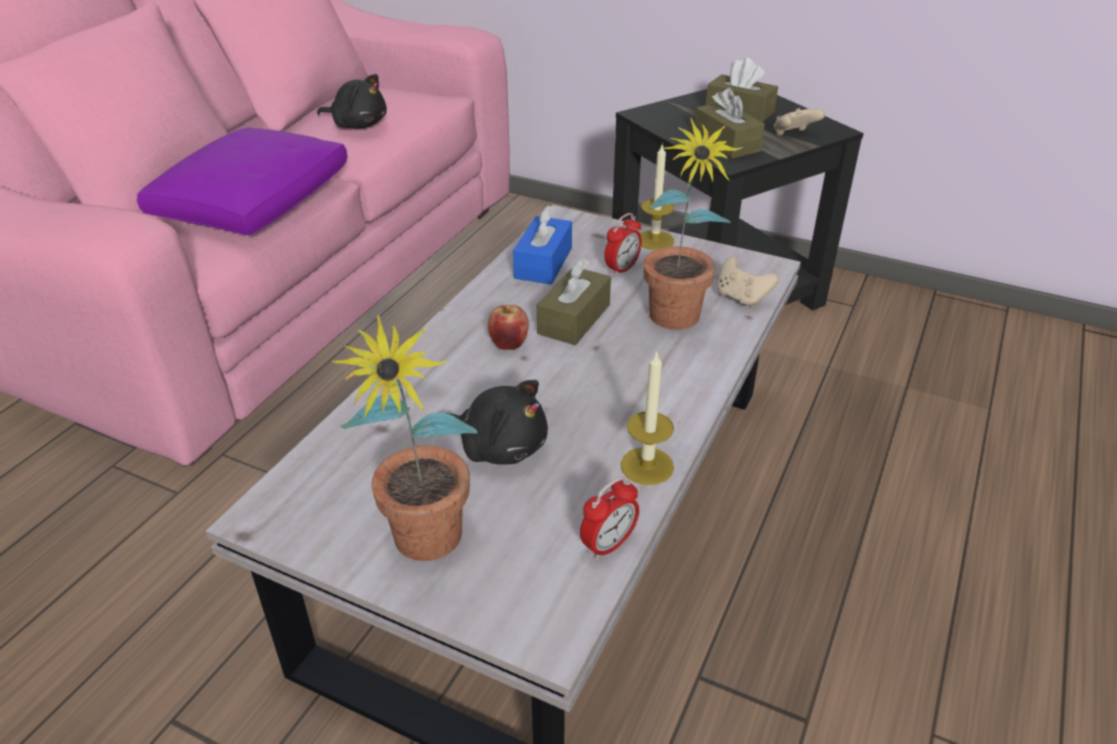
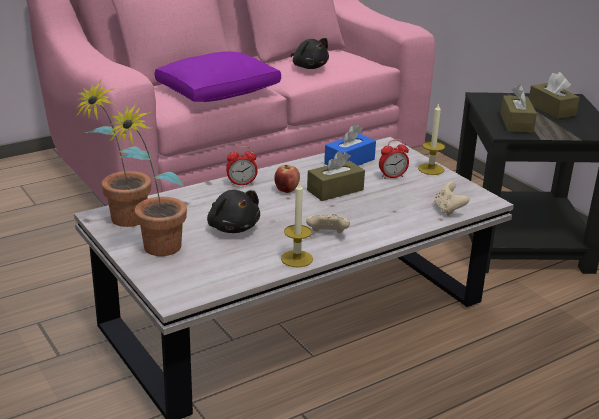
camera: 30 degrees right, 10 degrees down
alarm clock [580,477,639,560] -> alarm clock moved to [226,146,258,186]
potted plant [643,117,743,330] -> potted plant moved to [74,79,151,227]
beige game controller [774,108,825,136] -> beige game controller moved to [306,214,350,233]

